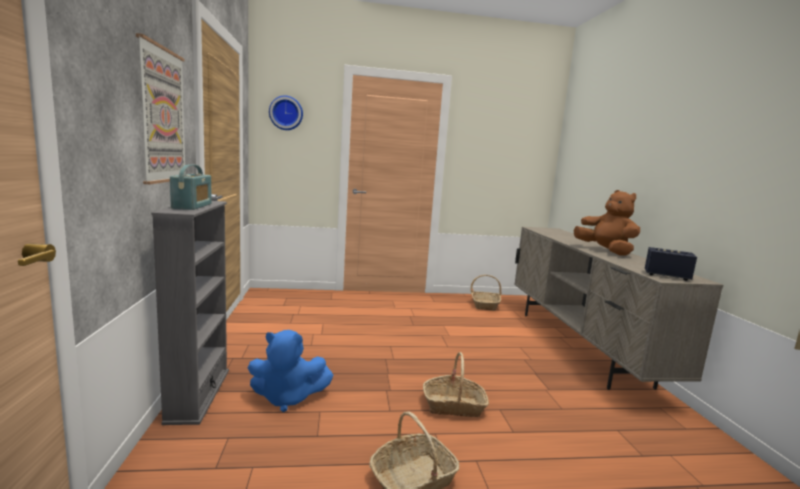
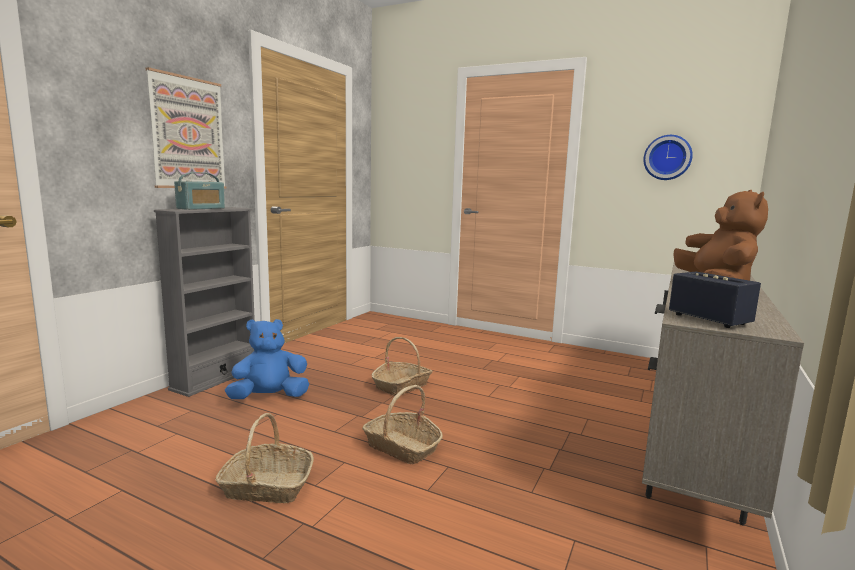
camera: 35 degrees right, 0 degrees up
blue plush toy [248,330,334,412] -> blue plush toy turned 120 degrees clockwise [225,319,309,399]
wall clock [269,96,303,130] -> wall clock moved to [643,135,693,180]
basket [471,275,501,311] -> basket moved to [372,337,433,396]

